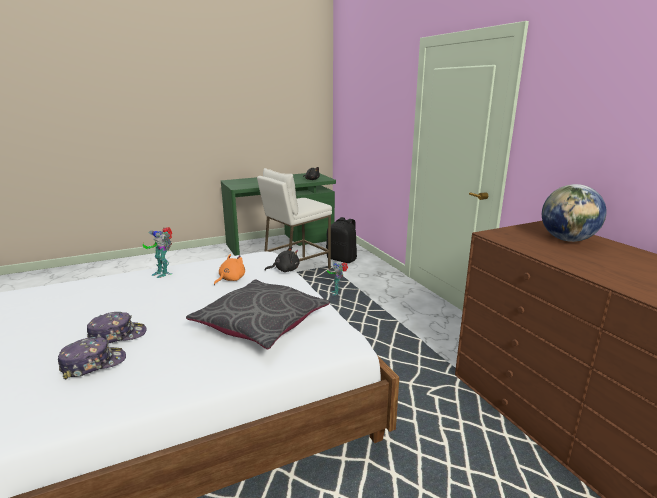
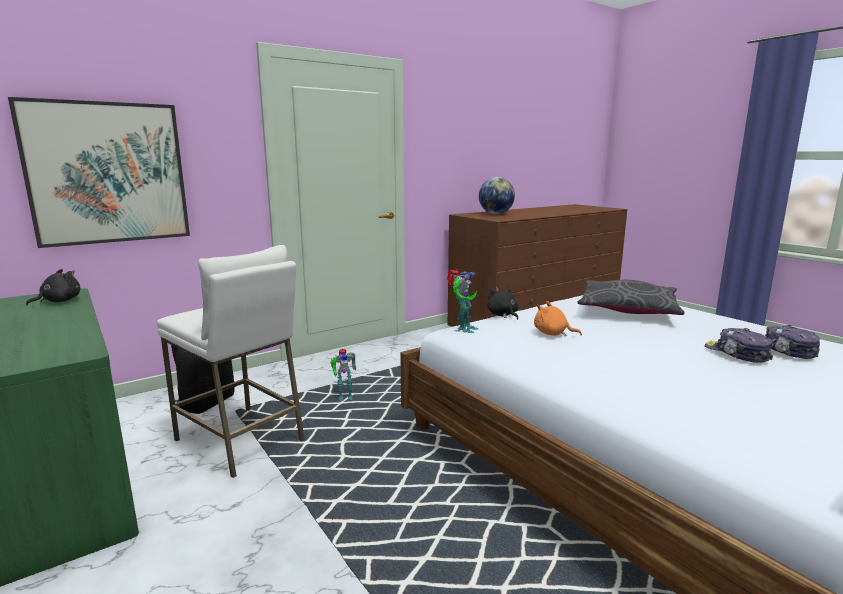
camera: 100 degrees left, 5 degrees down
toy robot [143,227,172,278] -> toy robot moved to [447,269,478,333]
none -> picture [8,97,190,248]

